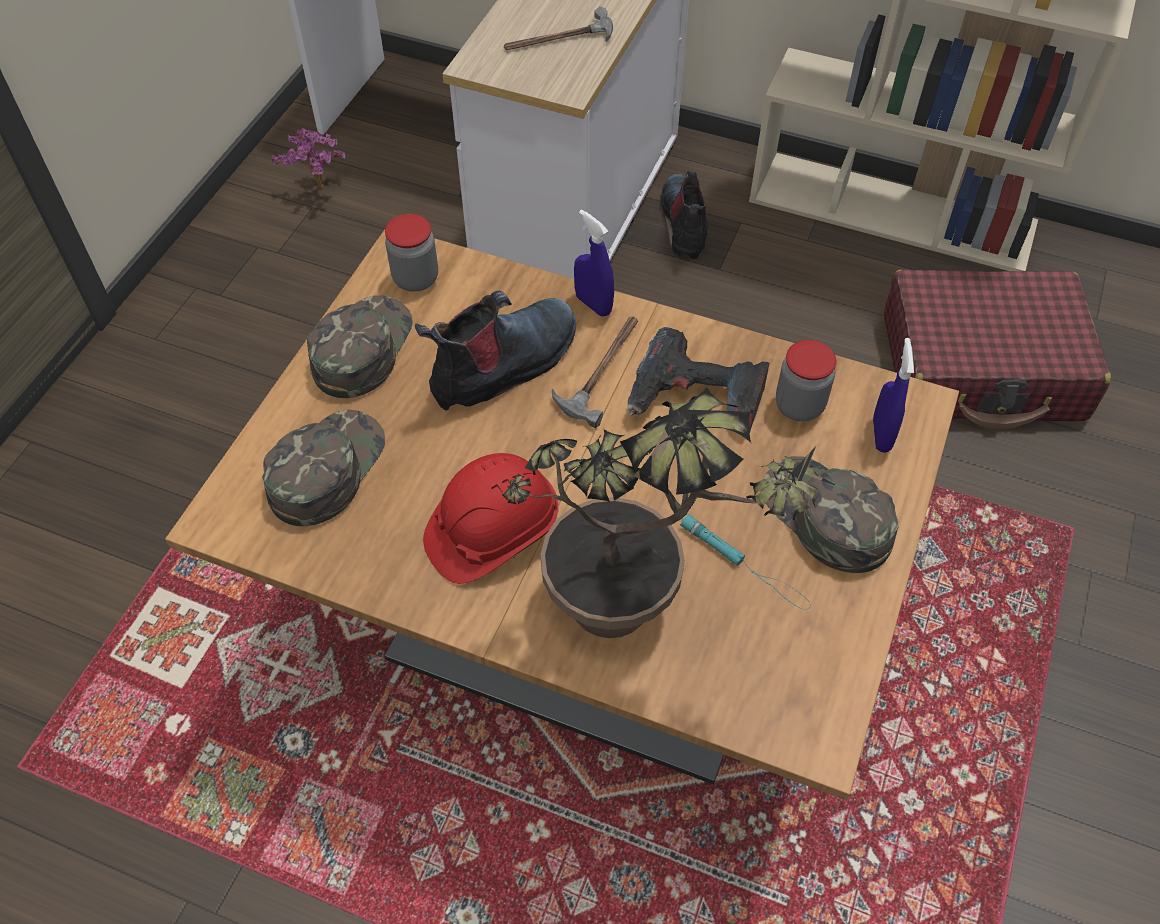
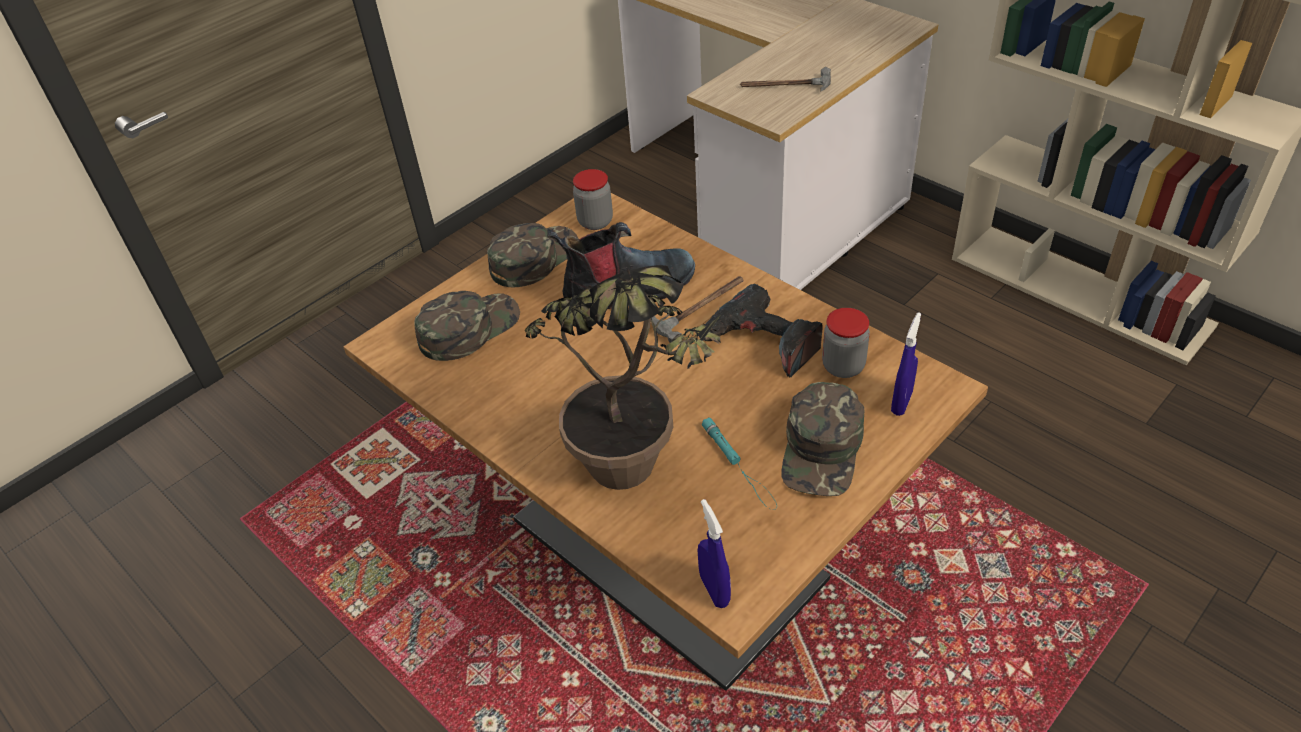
camera: 25 degrees right, 10 degrees down
potted plant [272,128,346,189] -> none
red hard hat [423,453,559,584] -> none
blue spray bottle [574,209,614,317] -> blue spray bottle moved to [698,499,731,608]
boot [661,171,708,260] -> none
green cap [761,456,899,573] -> green cap turned 150 degrees counterclockwise [781,382,864,496]
red suitcase [884,269,1111,429] -> none

